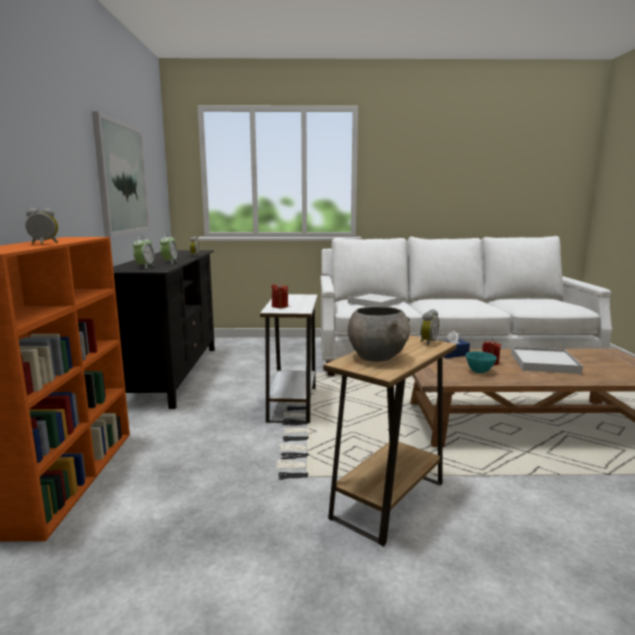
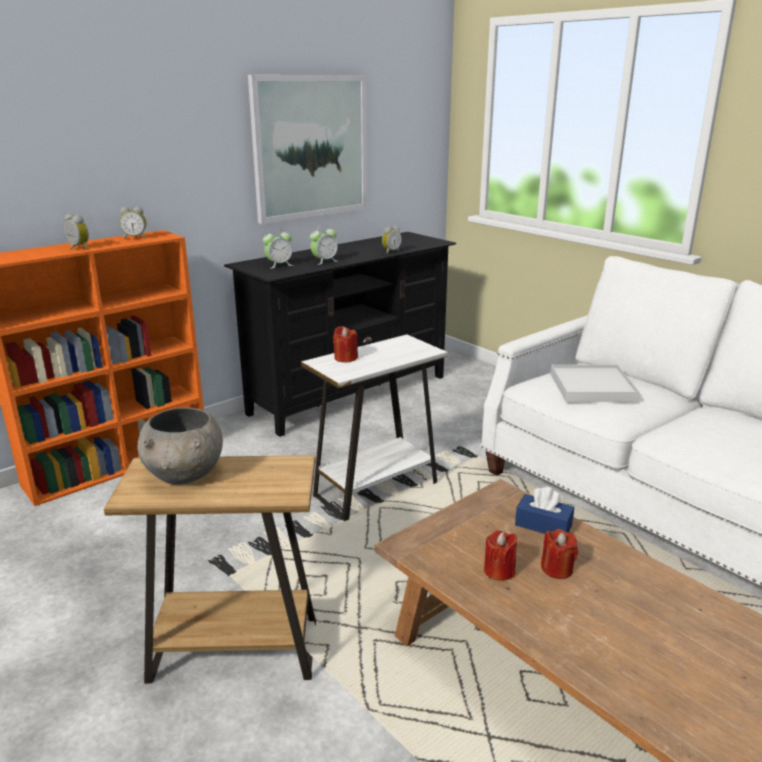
camera: 50 degrees right, 10 degrees up
alarm clock [420,309,439,346] -> alarm clock moved to [120,206,146,239]
turquoise bowl [466,351,497,373] -> red candle [484,530,517,581]
white tray [511,347,583,374] -> none

